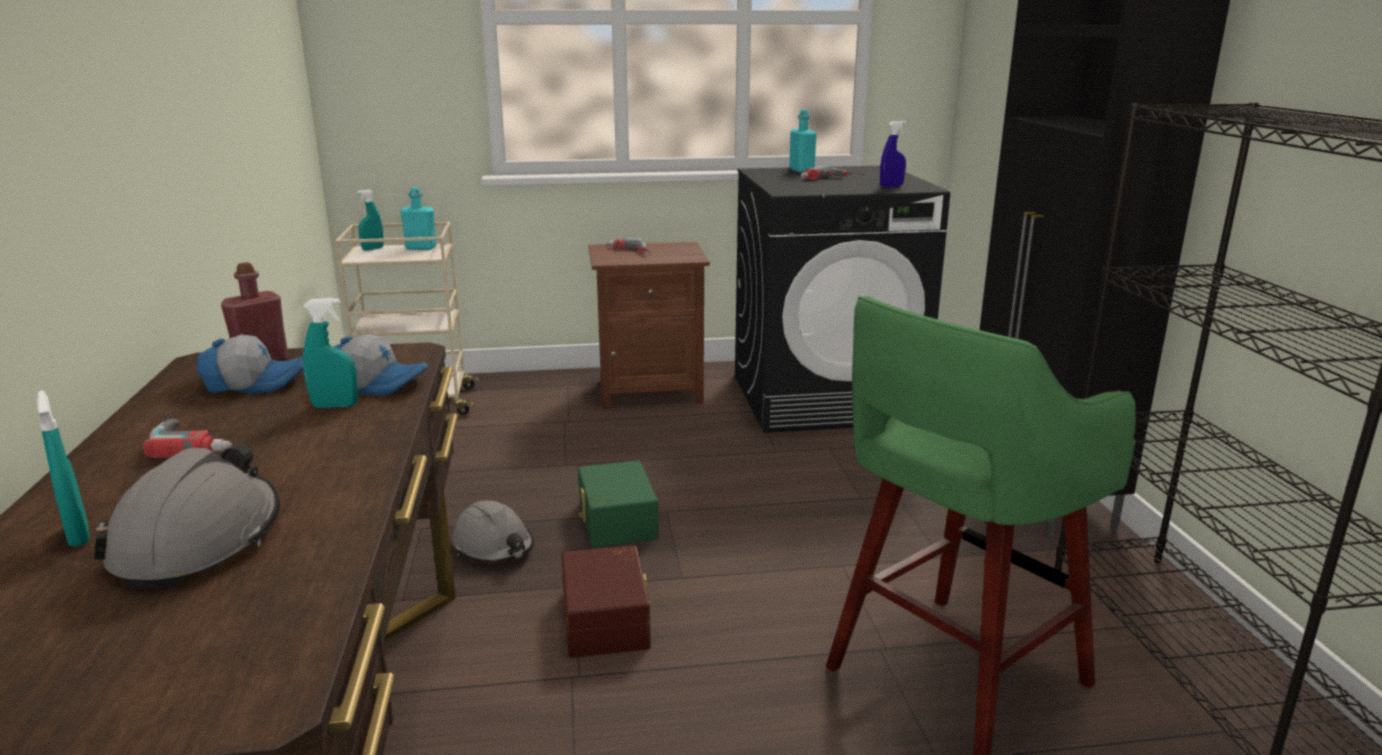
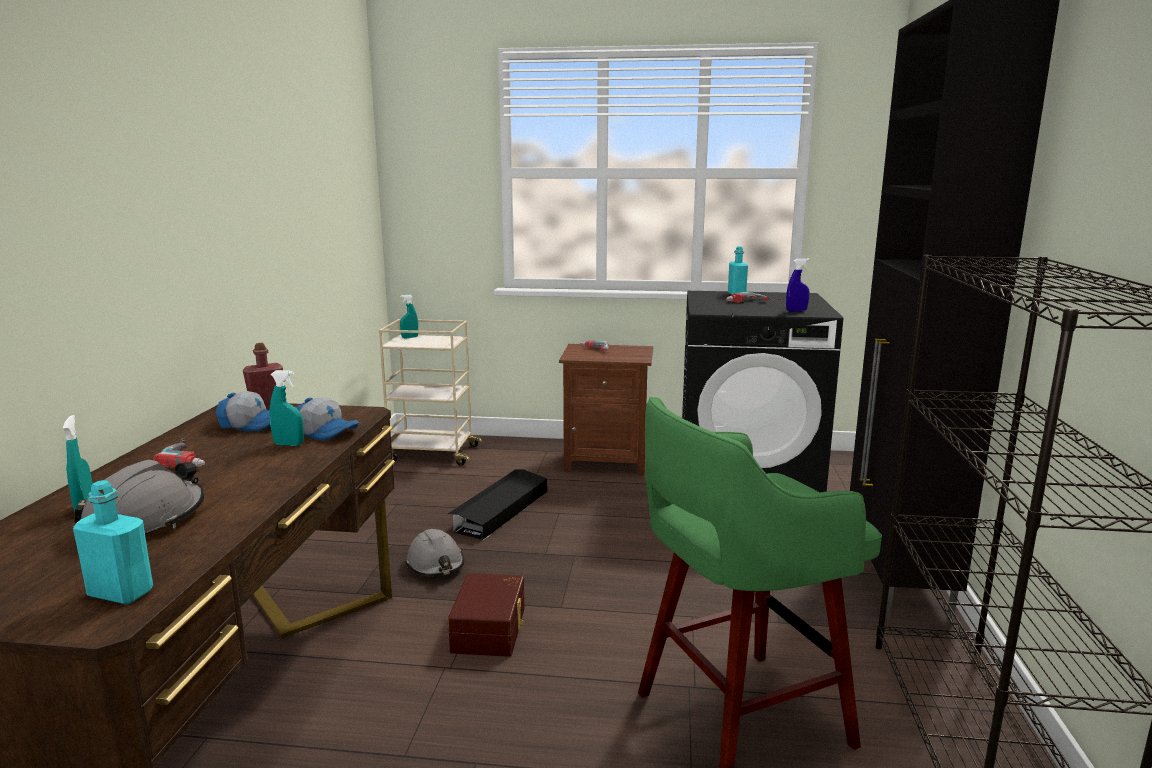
camera: 15 degrees right, 5 degrees down
turquoise bottle [400,187,436,250] -> turquoise bottle moved to [73,480,153,604]
green storage box [578,460,659,547] -> none
none -> black storage box [448,469,547,540]

